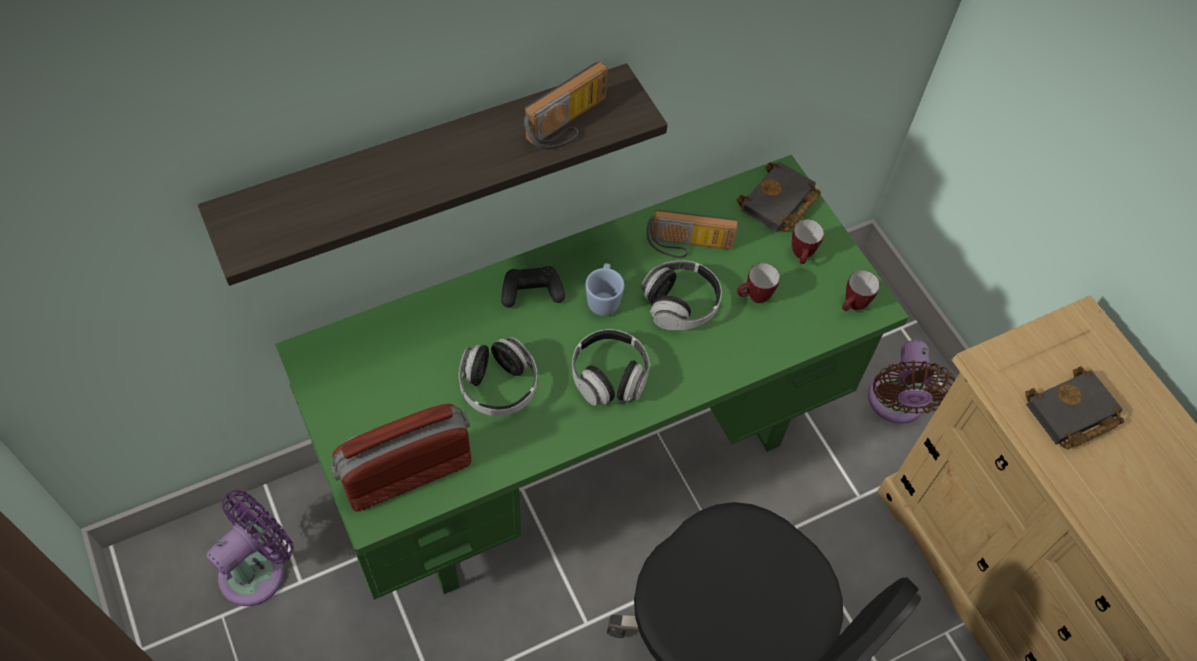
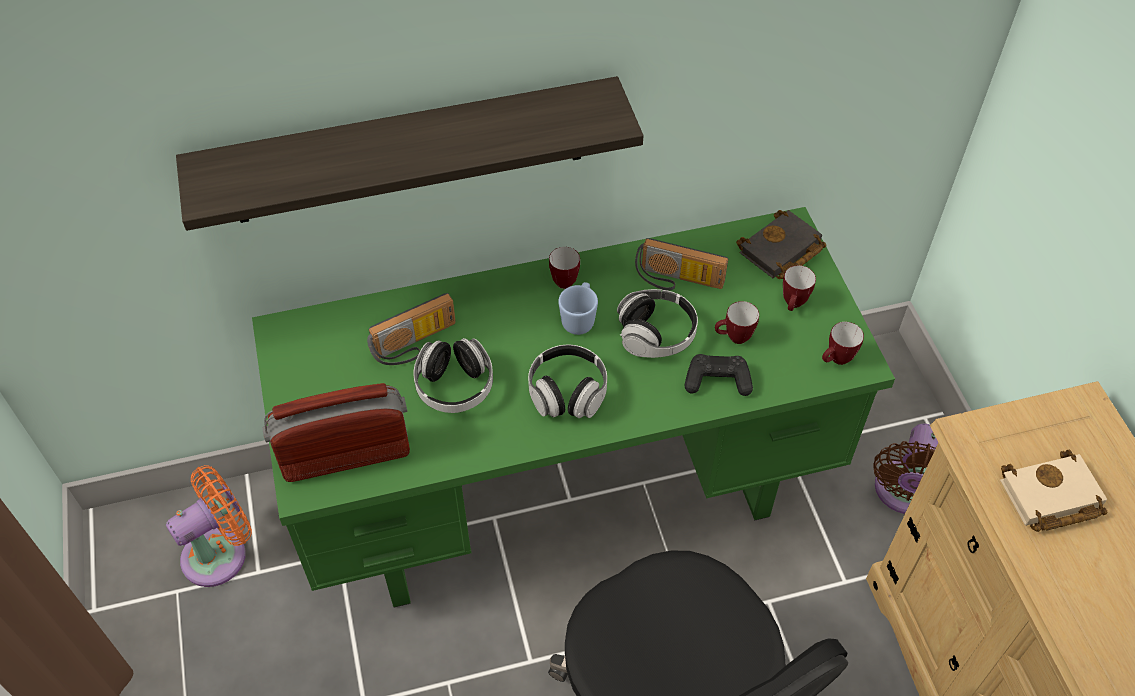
camera: 15 degrees right, 5 degrees down
purple fan [206,490,294,606] -> orange fan [166,465,252,587]
black game controller [501,266,565,308] -> black game controller moved to [685,354,753,396]
radio [524,61,608,150] -> radio moved to [367,293,456,365]
black book [1025,366,1124,449] -> beige book [1000,450,1107,532]
none -> mug [549,247,580,289]

